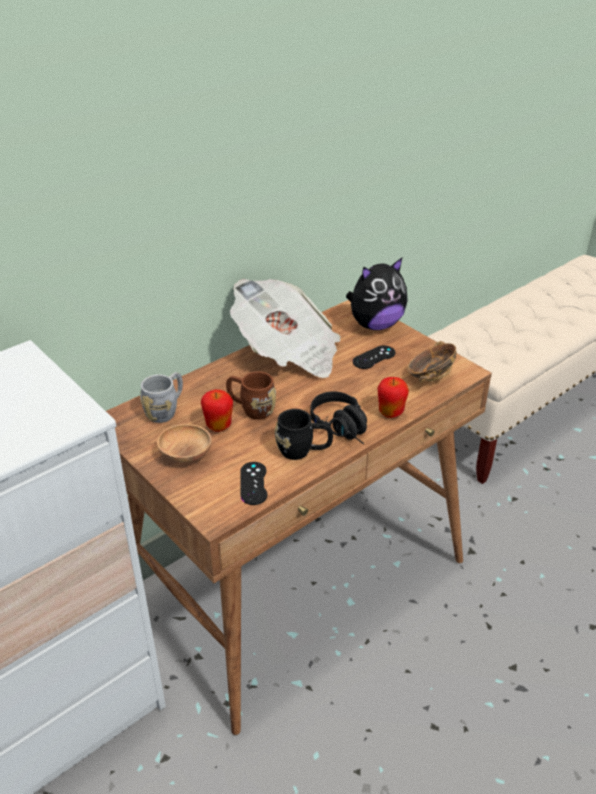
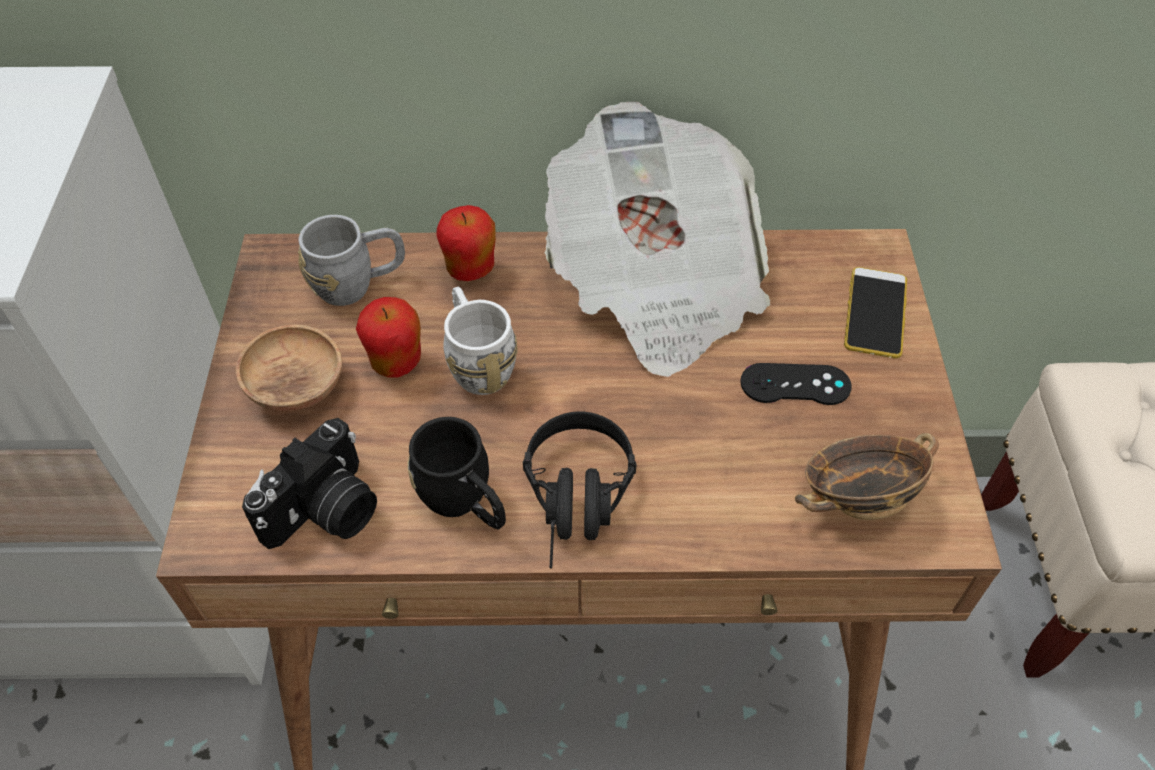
camera: 40 degrees right, 15 degrees up
brown mug [226,371,276,420] -> white mug [443,287,517,395]
black game controller [240,462,267,505] -> camera [242,418,377,549]
plush toy [346,258,408,330] -> phone [844,267,907,358]
apple [378,377,409,418] -> apple moved to [437,205,496,281]

